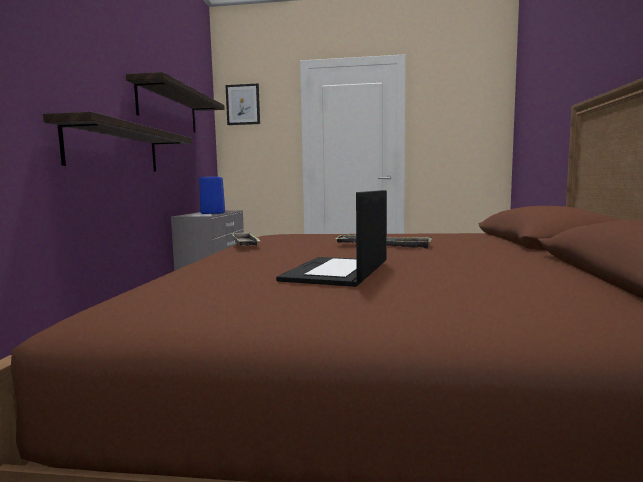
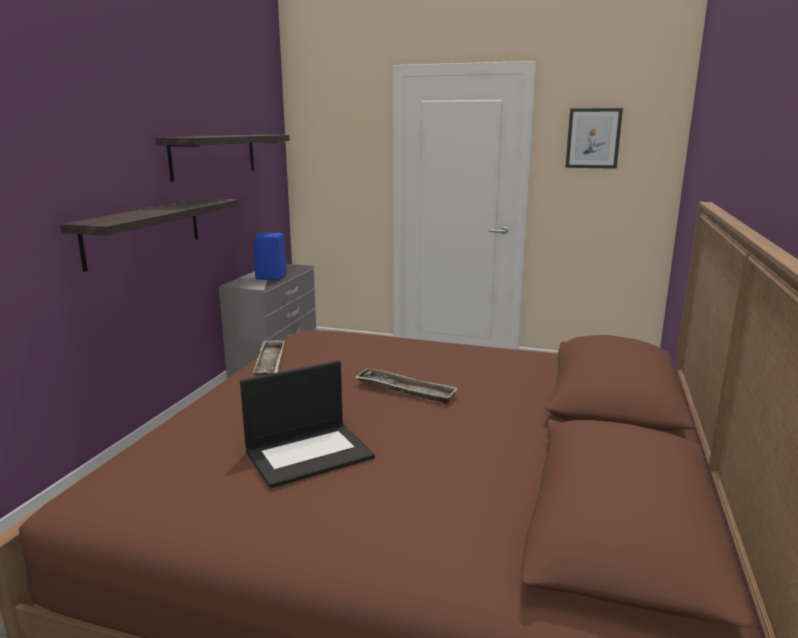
camera: 10 degrees right, 10 degrees up
picture [225,84,260,125] -> picture moved to [565,108,623,169]
laptop [276,190,387,287] -> laptop turned 150 degrees counterclockwise [240,360,375,489]

